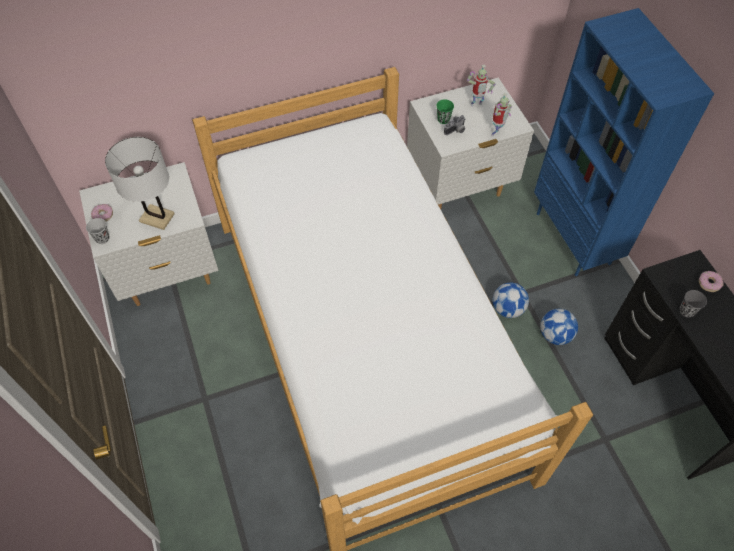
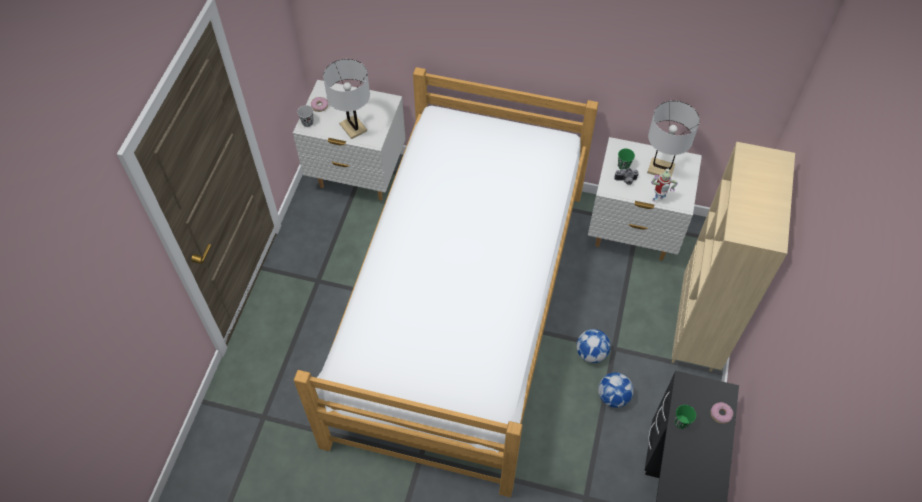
camera: 35 degrees right, 0 degrees up
toy robot [467,65,495,106] -> white table lamp [647,101,700,177]
blue bookcase [534,8,714,276] -> beige bookcase [672,142,795,372]
grey cup [680,290,707,317] -> green cup [674,405,696,429]

